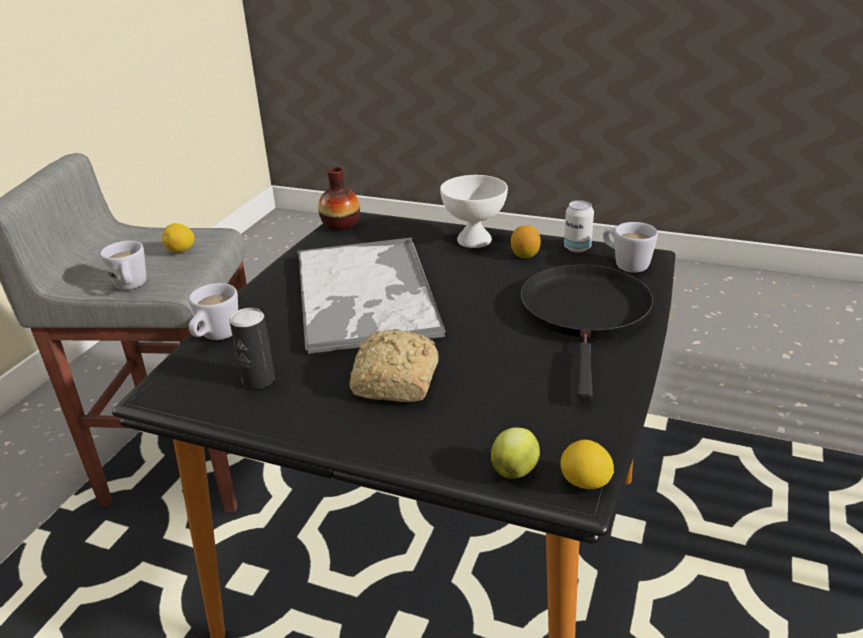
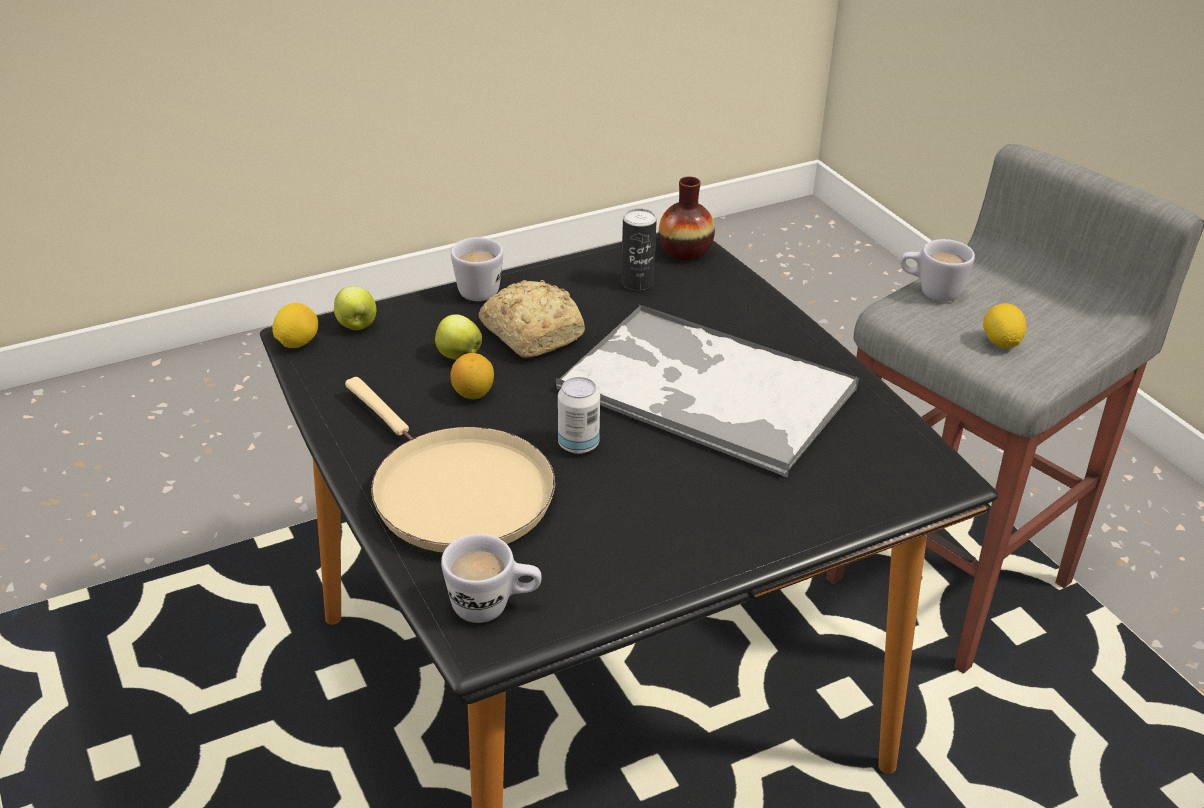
camera: 130 degrees right, 5 degrees up
white mug [189,283,238,340] -> white mug moved to [451,237,503,301]
vase [318,167,360,230] -> vase moved to [659,177,715,260]
white bowl [440,175,508,248] -> none
lemon [511,225,541,258] -> lemon moved to [450,353,494,399]
black frying pan [520,265,653,399] -> beige frying pan [345,377,555,552]
can [564,200,594,253] -> can moved to [558,377,600,454]
none -> apple [435,314,482,360]

